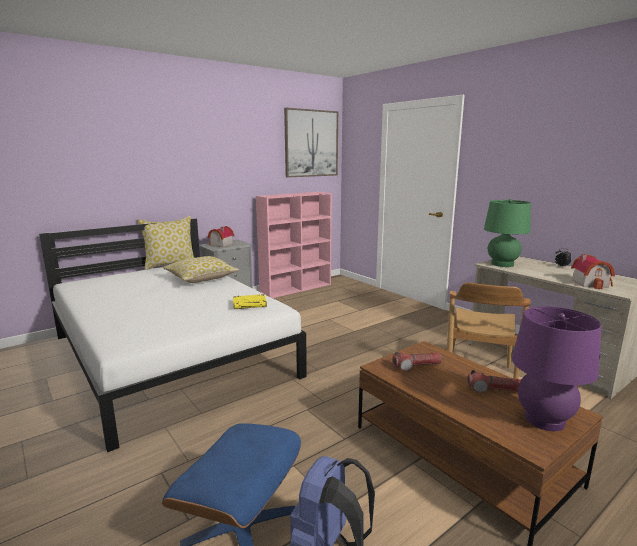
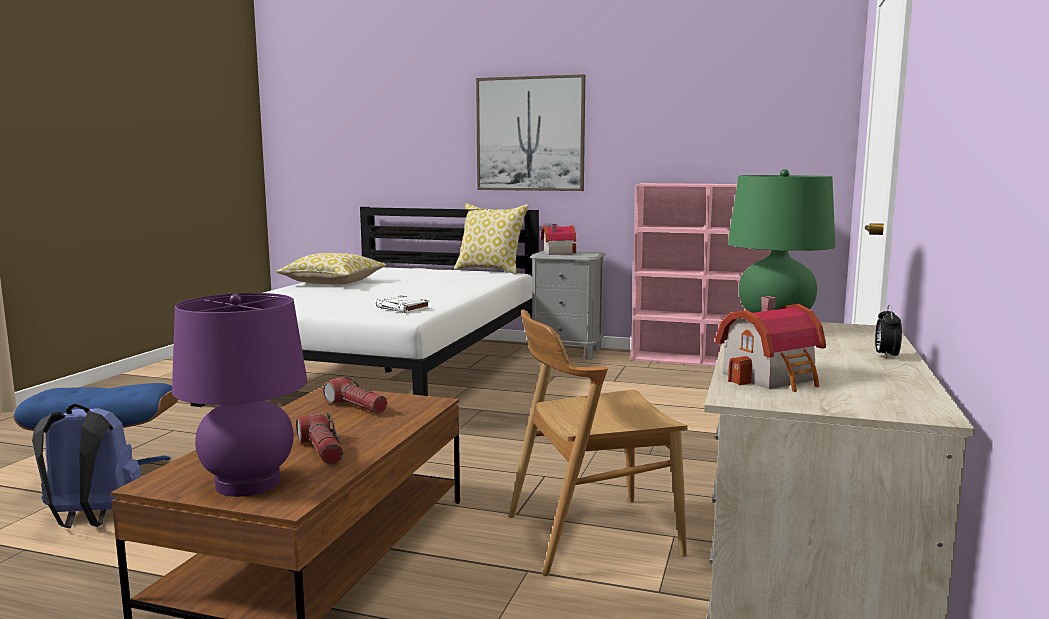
camera: 55 degrees right, 5 degrees down
pillow [163,256,239,283] -> pillow moved to [276,253,386,285]
yellow book [233,294,267,309] -> white book [376,296,430,313]
picture [284,108,338,177] -> picture moved to [476,74,585,191]

